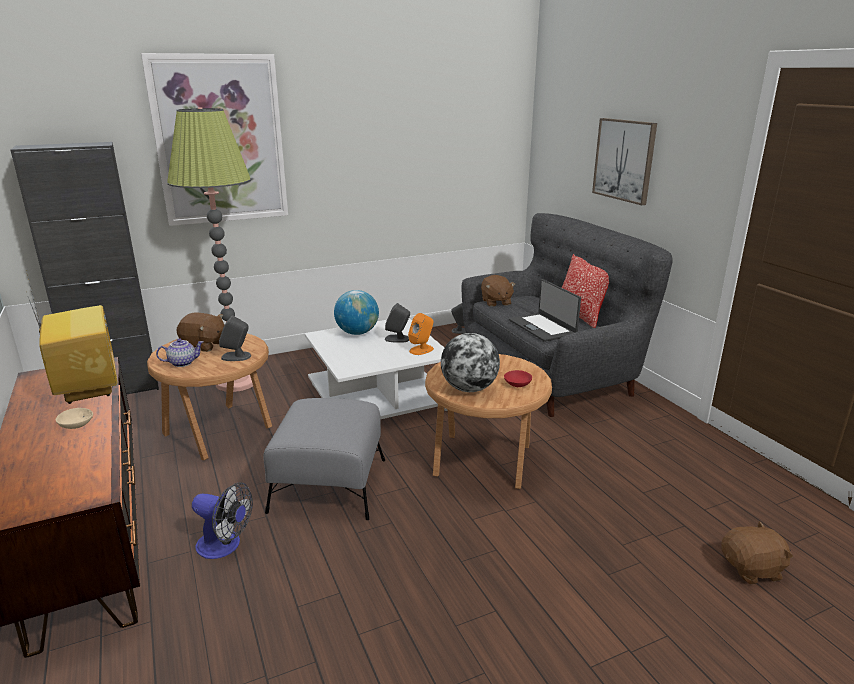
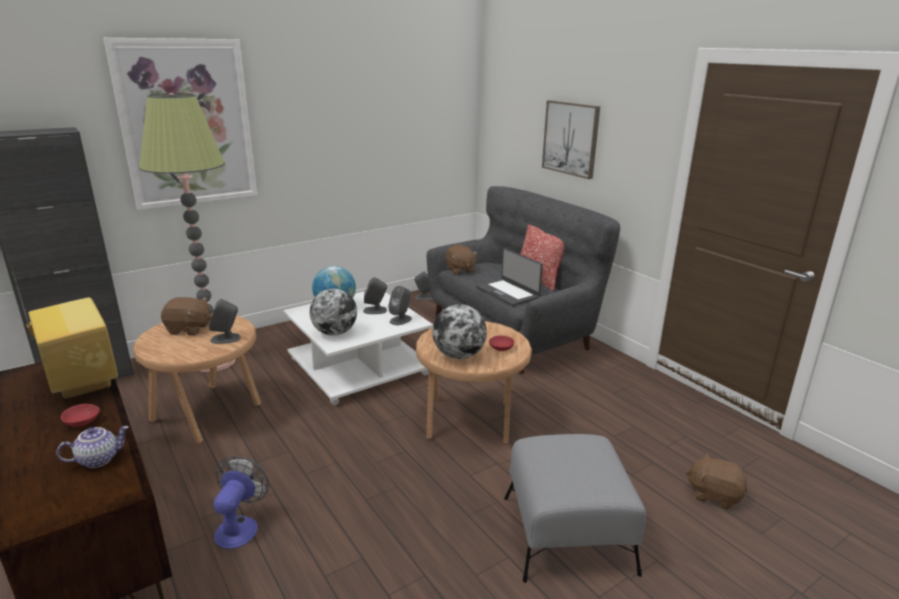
camera: 10 degrees left, 0 degrees up
beige bowl [56,408,93,429] -> red bowl [61,404,100,426]
teapot [156,338,203,367] -> teapot moved to [56,426,129,468]
fan [192,482,253,559] -> fan turned 90 degrees counterclockwise [214,456,269,549]
grey ottoman [263,398,385,520] -> grey ottoman moved to [504,434,646,583]
orange speaker [408,313,434,355] -> grey speaker [388,286,412,325]
brown plush toy [721,521,793,585] -> brown plush toy turned 135 degrees counterclockwise [685,453,747,509]
none -> globe [310,289,357,336]

